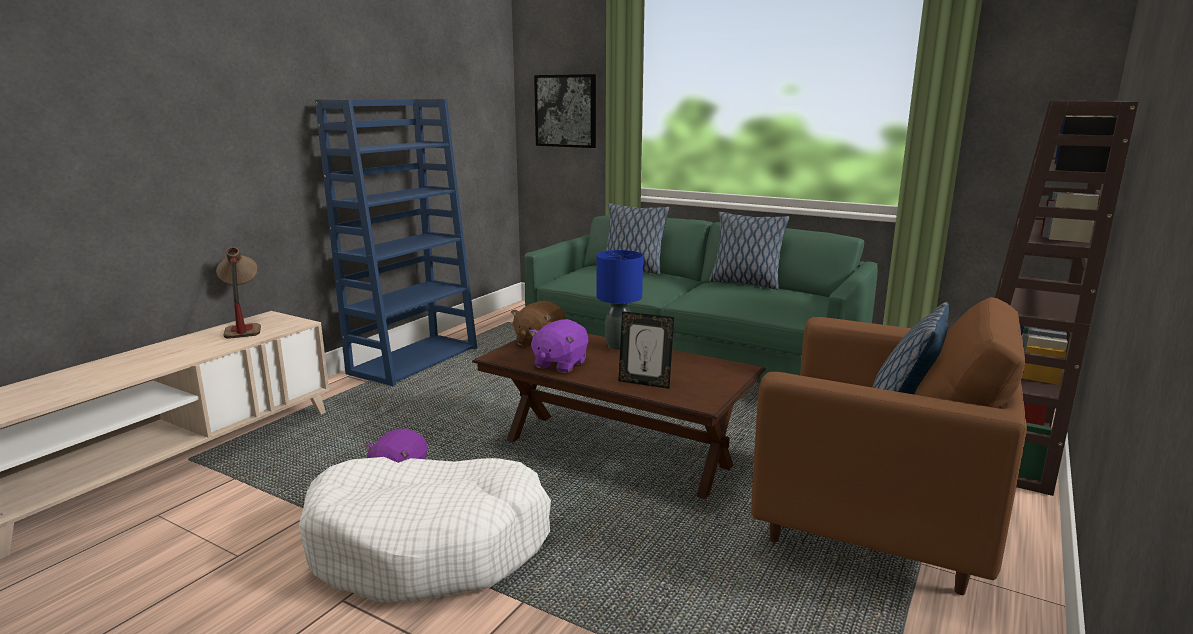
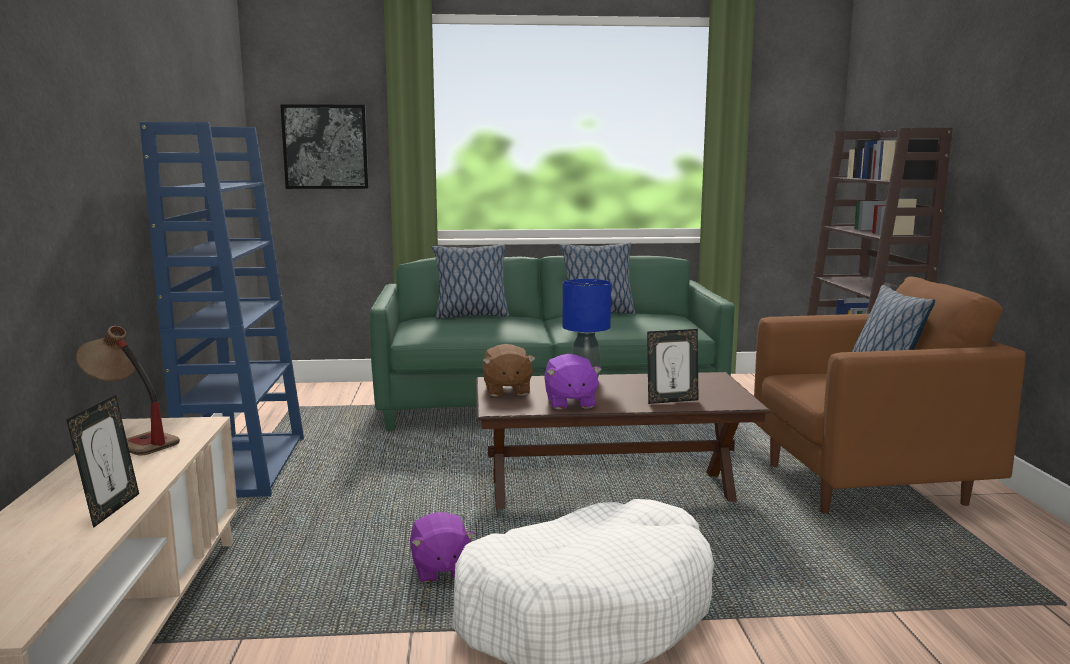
camera: 35 degrees left, 5 degrees down
none -> picture frame [66,395,139,528]

